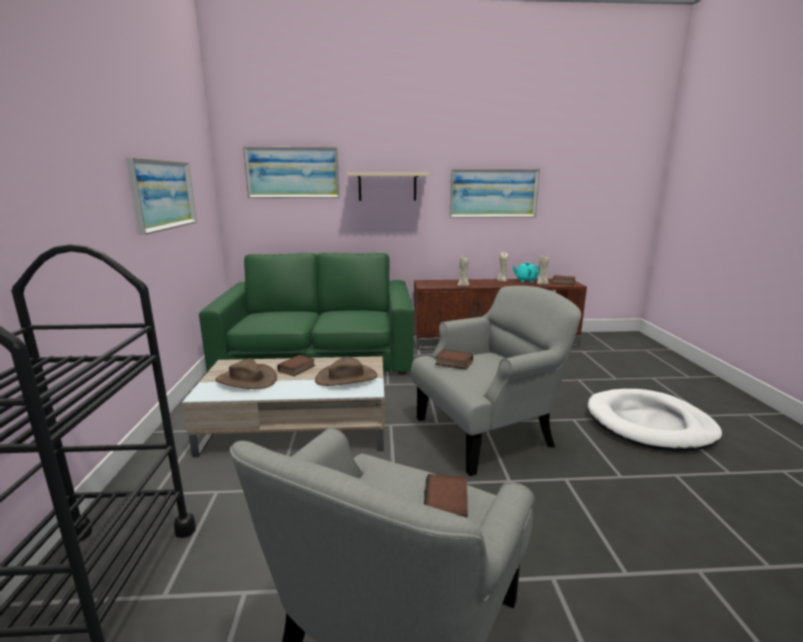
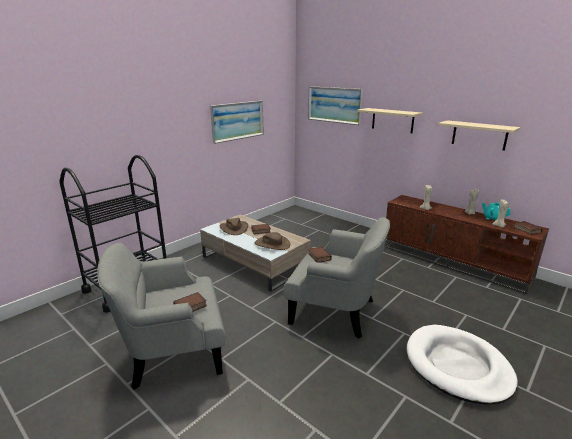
camera: 45 degrees right, 5 degrees up
green sofa [199,253,414,375] -> none
picture [449,169,540,218] -> beige shelf [438,120,520,151]

